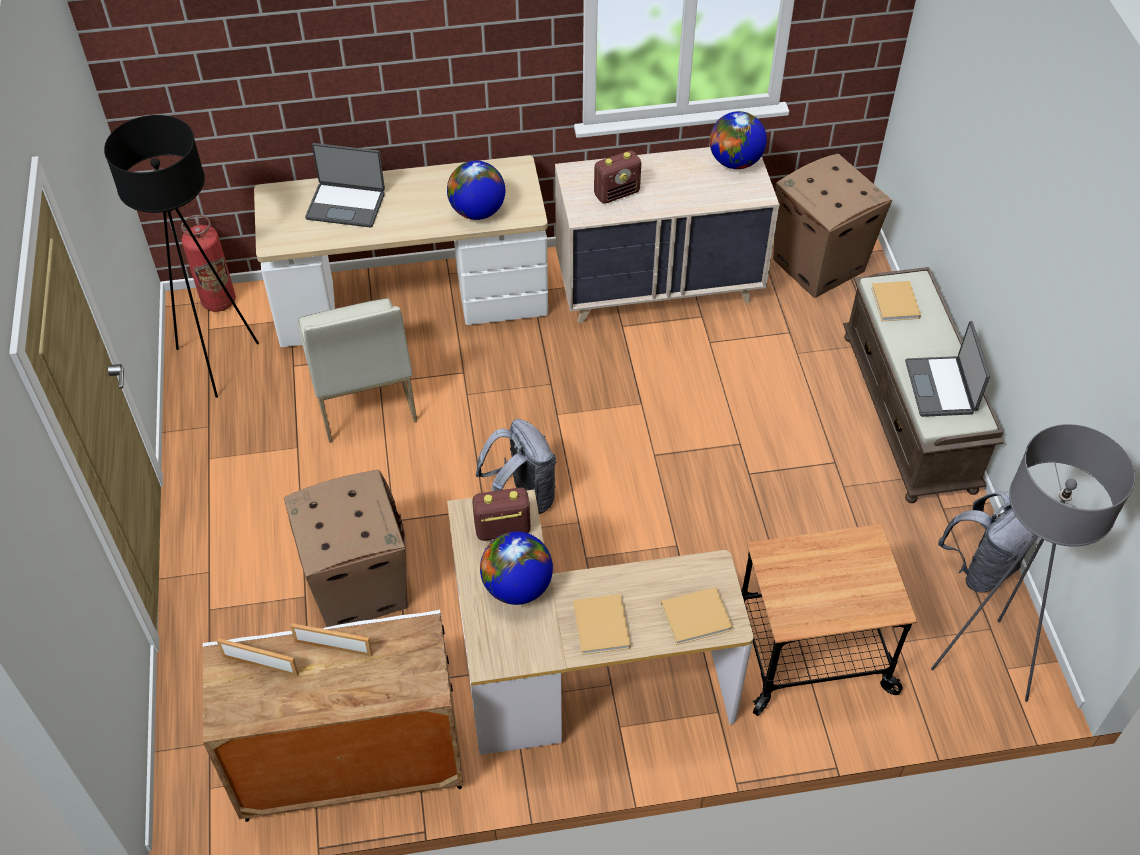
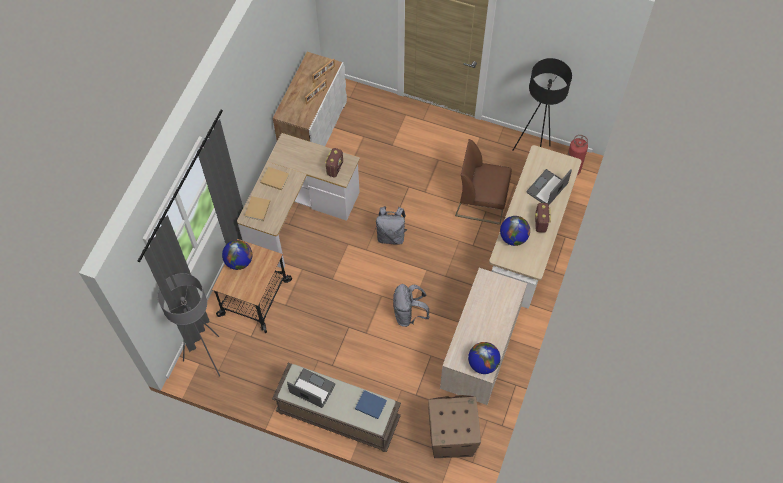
camera: 120 degrees right, 10 degrees up
cardboard box [284,470,408,627] -> none
white chair [298,298,417,443] -> brown chair [455,139,512,225]
globe [480,532,553,605] -> globe moved to [222,240,252,270]
radio [594,150,641,204] -> radio moved to [535,203,551,233]
beige book [871,281,921,321] -> blue book [355,390,387,419]
grey backpack [938,491,1035,593] -> grey backpack moved to [393,284,429,327]

